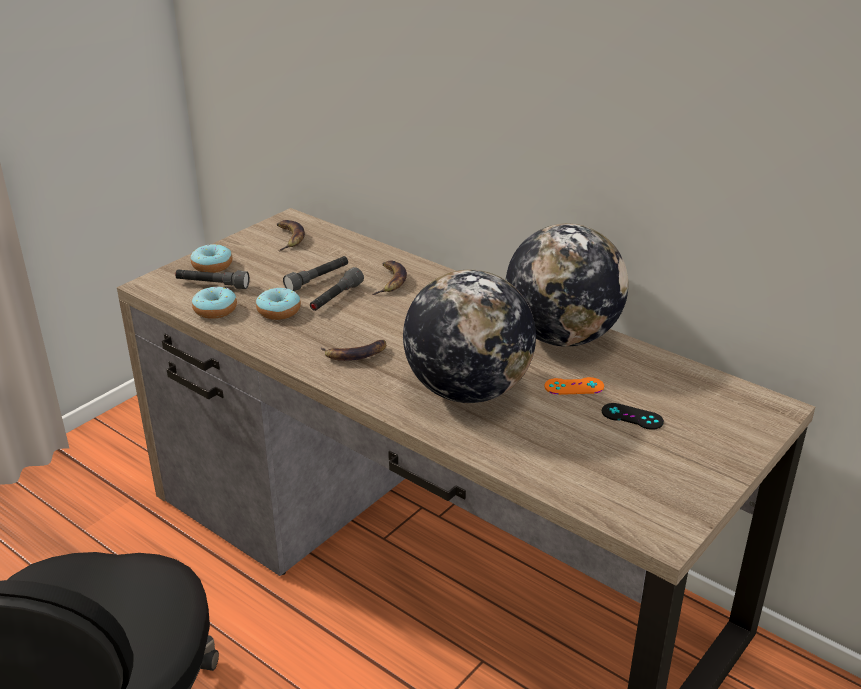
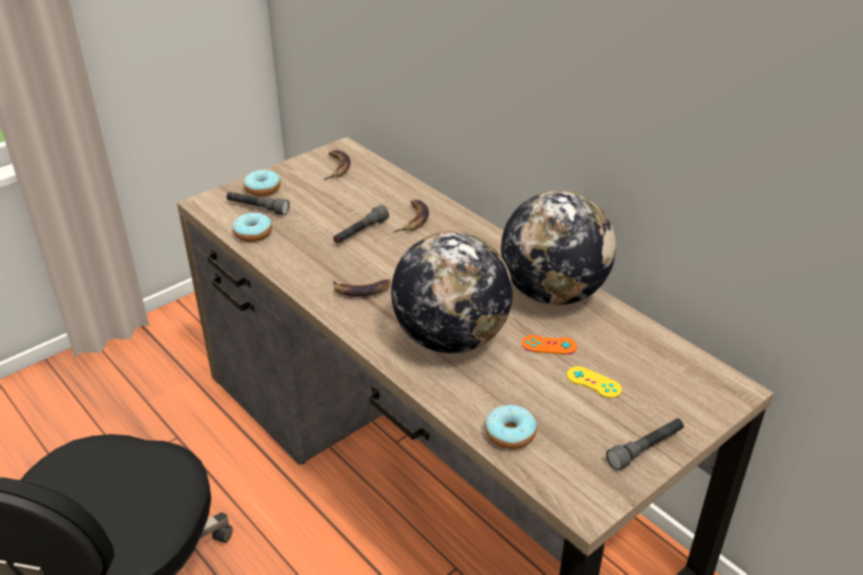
camera: 10 degrees right, 5 degrees up
donut [256,288,301,320] -> donut moved to [485,405,537,449]
grey flashlight [283,256,348,291] -> grey flashlight moved to [606,419,684,470]
black game controller [602,403,664,430] -> yellow game controller [567,366,622,398]

